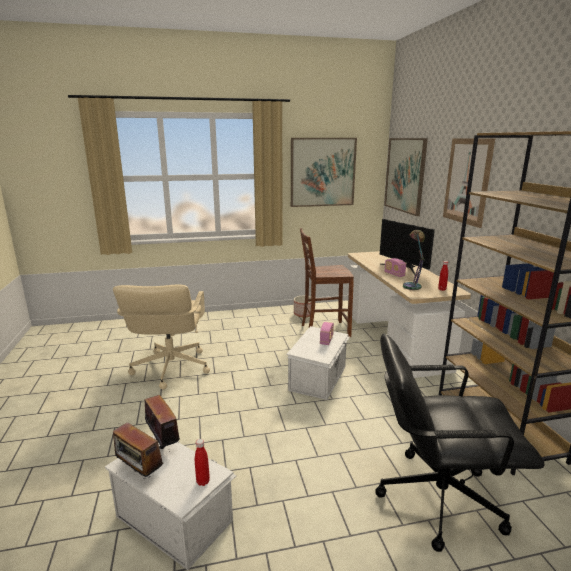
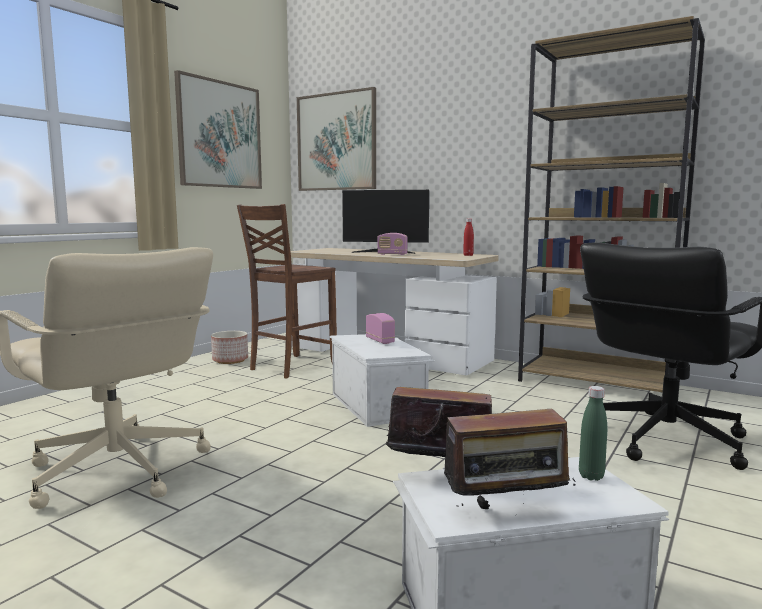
camera: 45 degrees left, 10 degrees down
red bottle [195,439,210,486] -> green bottle [579,386,607,481]
table lamp [403,230,425,290] -> none
picture [443,138,495,228] -> none

